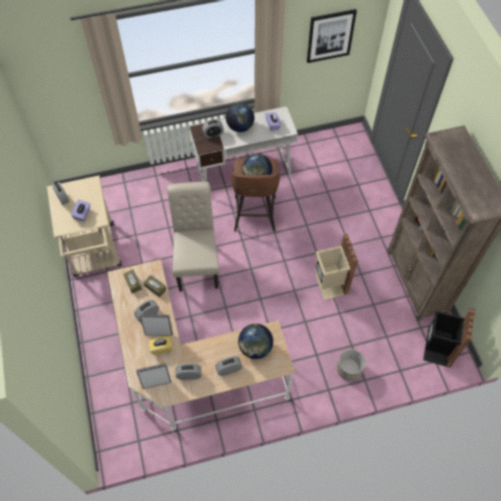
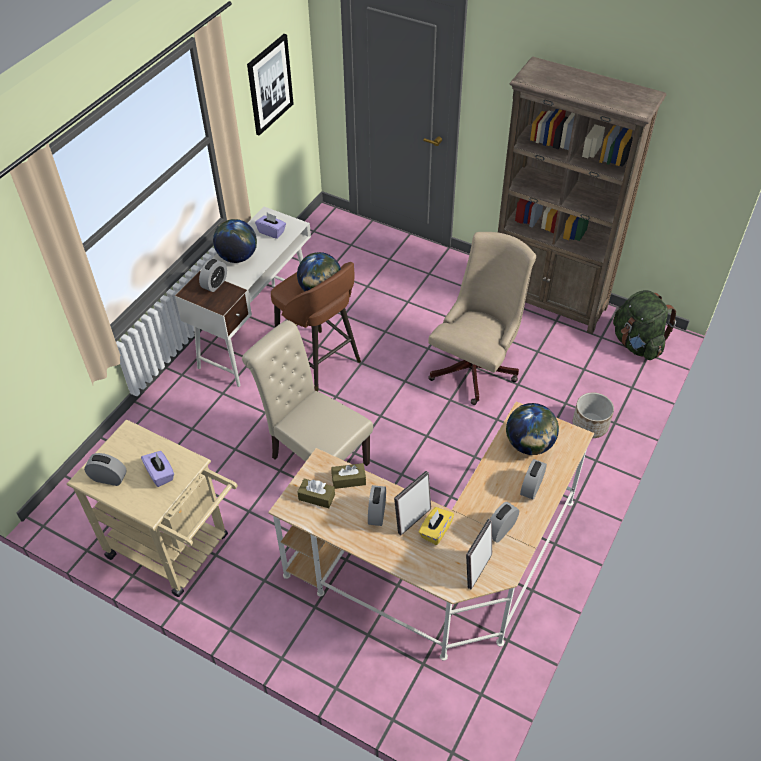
camera: 45 degrees left, 10 degrees down
beige trash can [315,234,358,300] -> beige office chair [428,232,536,405]
black trash can [423,308,475,367] -> green backpack [613,290,676,360]

